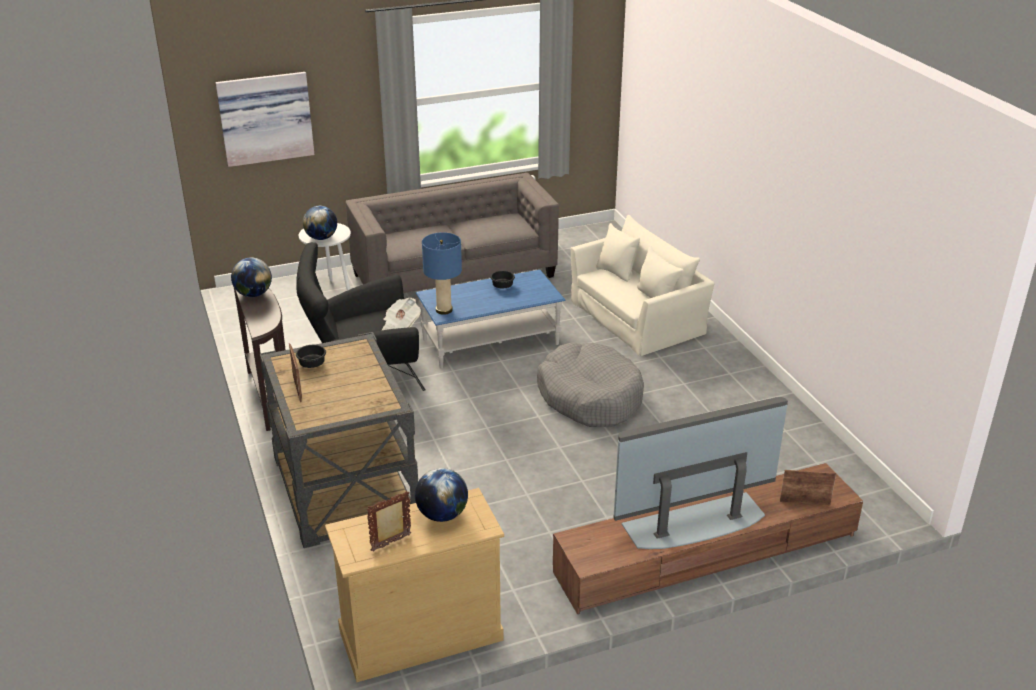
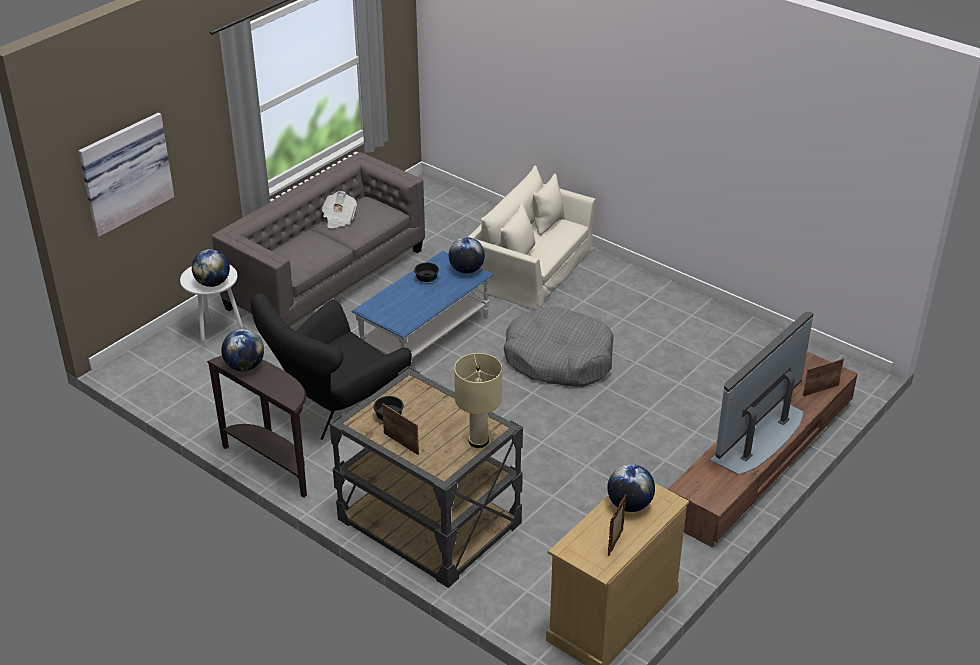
camera: 30 degrees left, 5 degrees up
newspaper [382,298,421,330] -> newspaper moved to [322,191,357,228]
blue table lamp [422,232,462,315] -> none
beige armchair [571,215,715,356] -> beige armchair turned 90 degrees counterclockwise [468,165,596,310]
none -> globe [449,237,485,274]
none -> beige table lamp [454,353,502,448]

